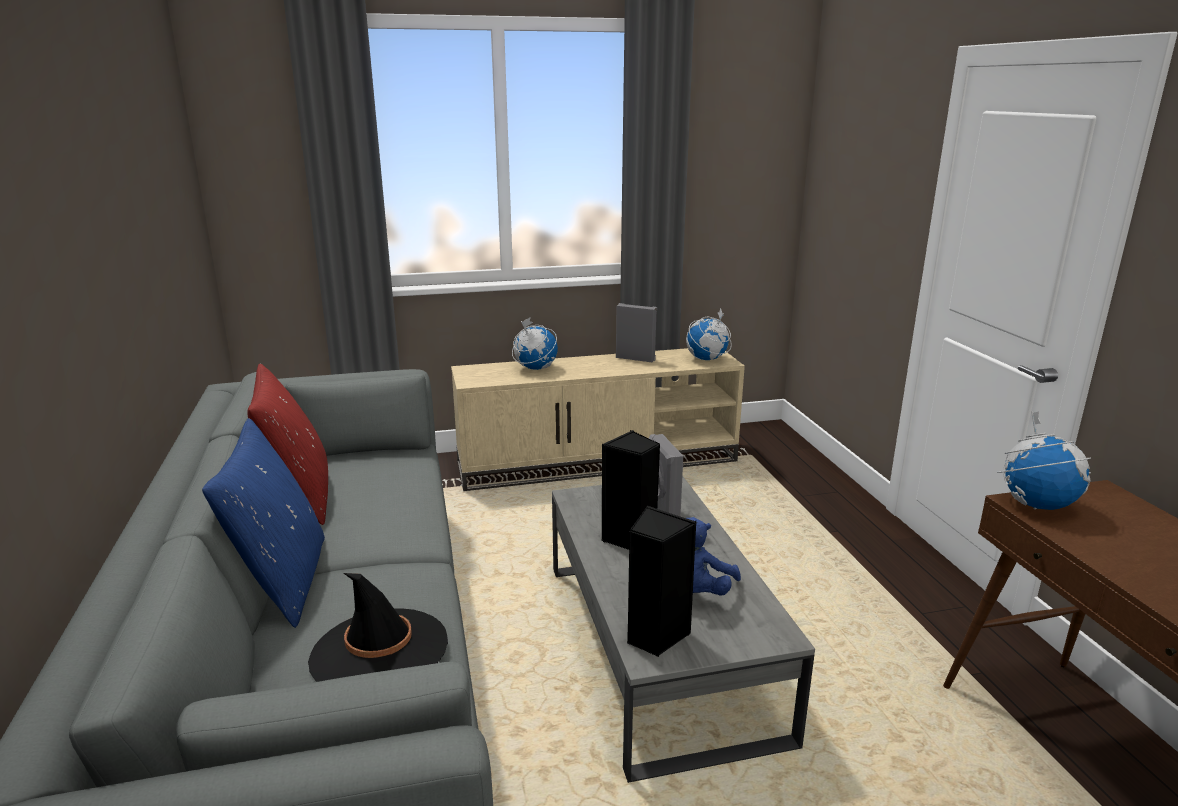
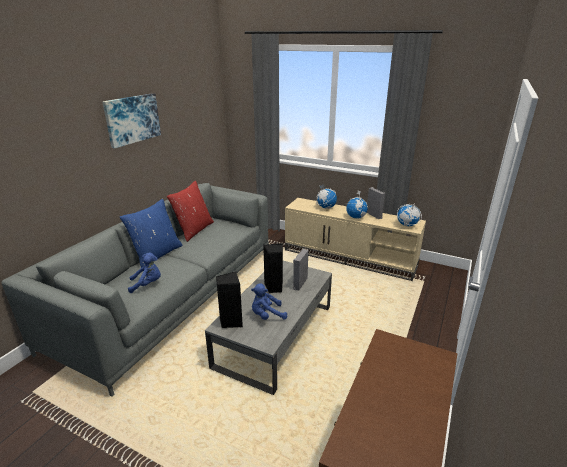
camera: 40 degrees right, 5 degrees up
black hat [308,573,448,682] -> blue plush toy [128,253,161,293]
globe [997,411,1091,510] -> globe moved to [346,190,369,219]
none -> picture [102,93,161,148]

